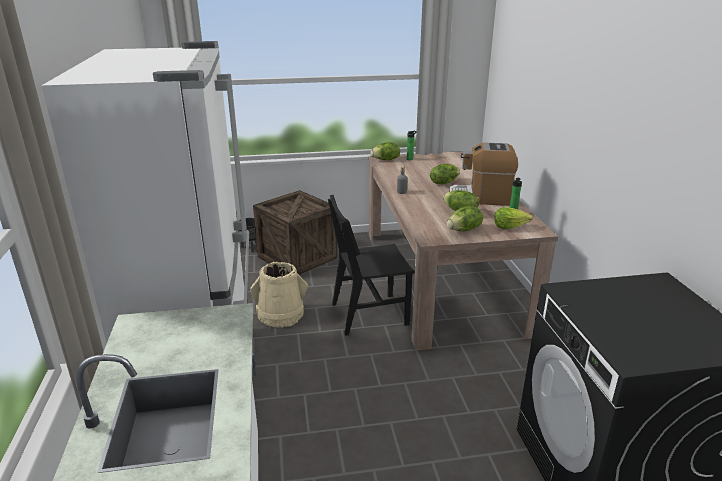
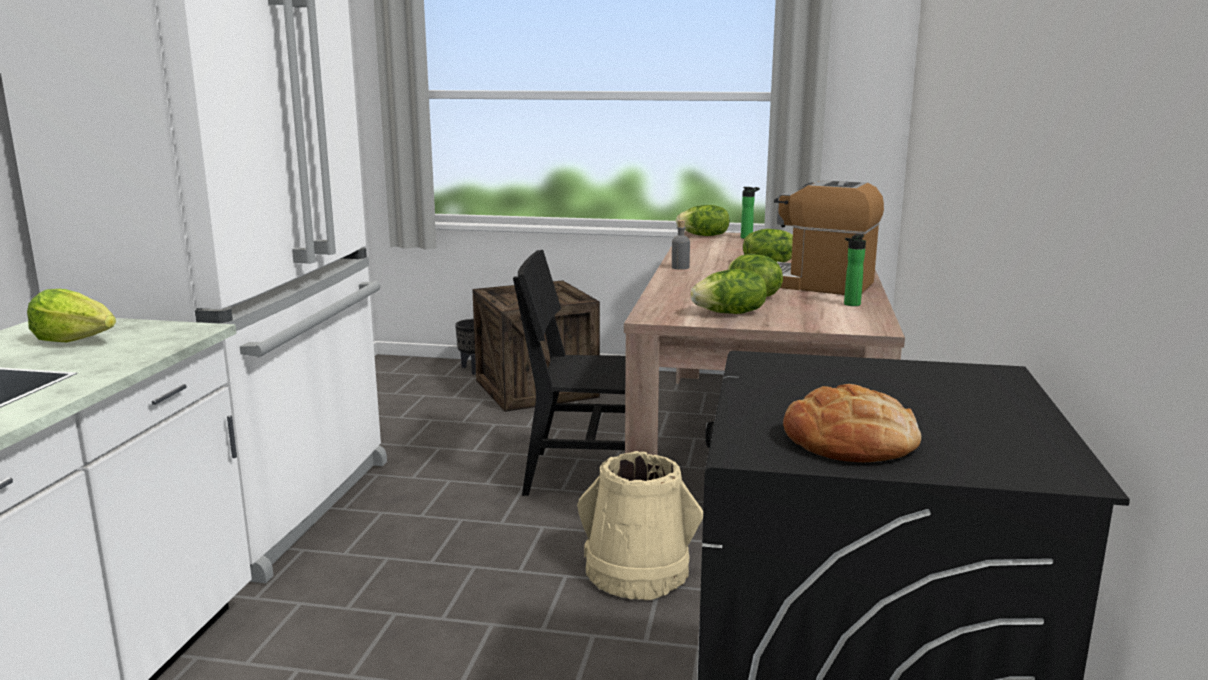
camera: 20 degrees right, 10 degrees down
beige bucket [250,262,308,328] -> beige bucket moved to [577,451,703,600]
lettuce [494,207,532,229] -> lettuce moved to [27,289,116,342]
none -> bread [783,384,921,462]

